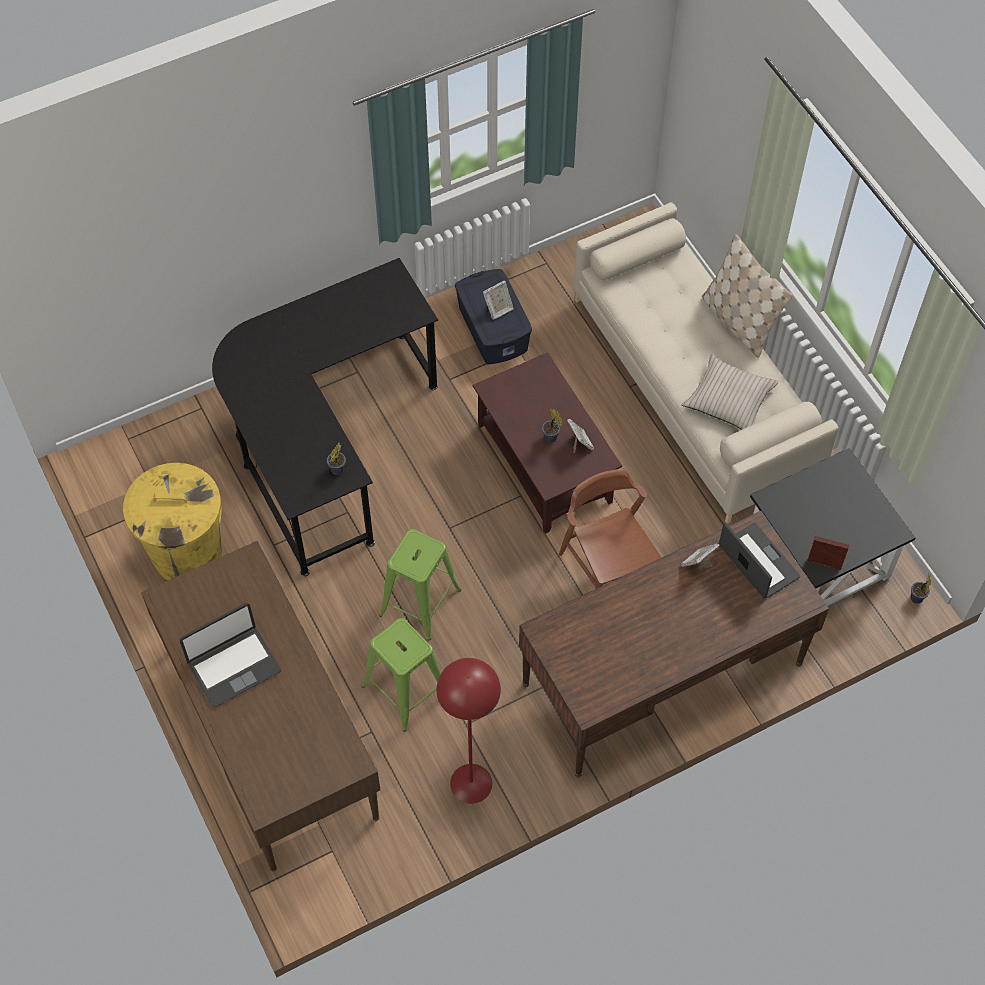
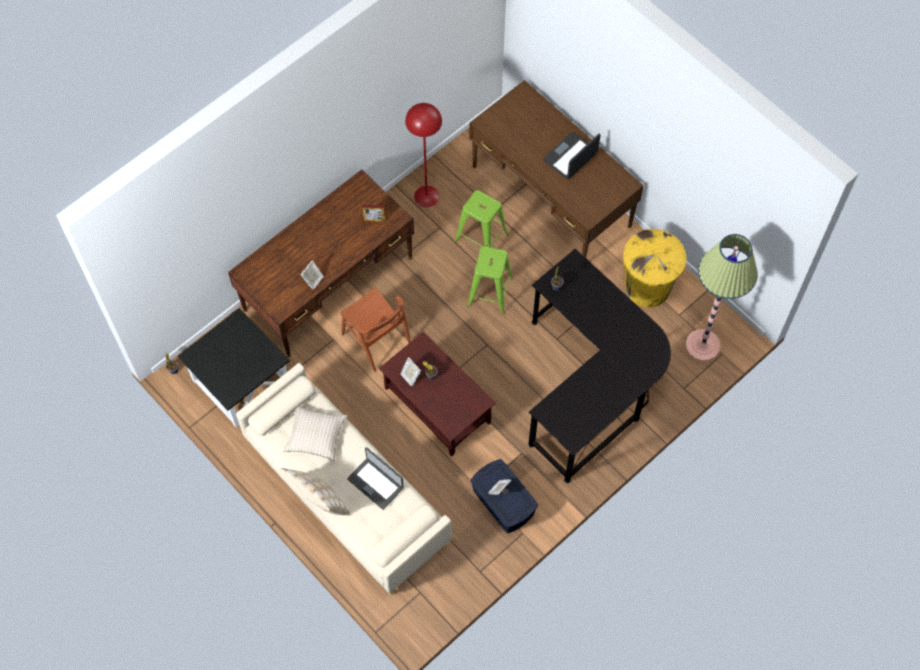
camera: 165 degrees right, 5 degrees up
laptop [719,522,800,598] -> laptop moved to [347,447,404,510]
picture frame [807,536,849,570] -> picture frame moved to [362,205,386,222]
none -> floor lamp [686,234,758,361]

